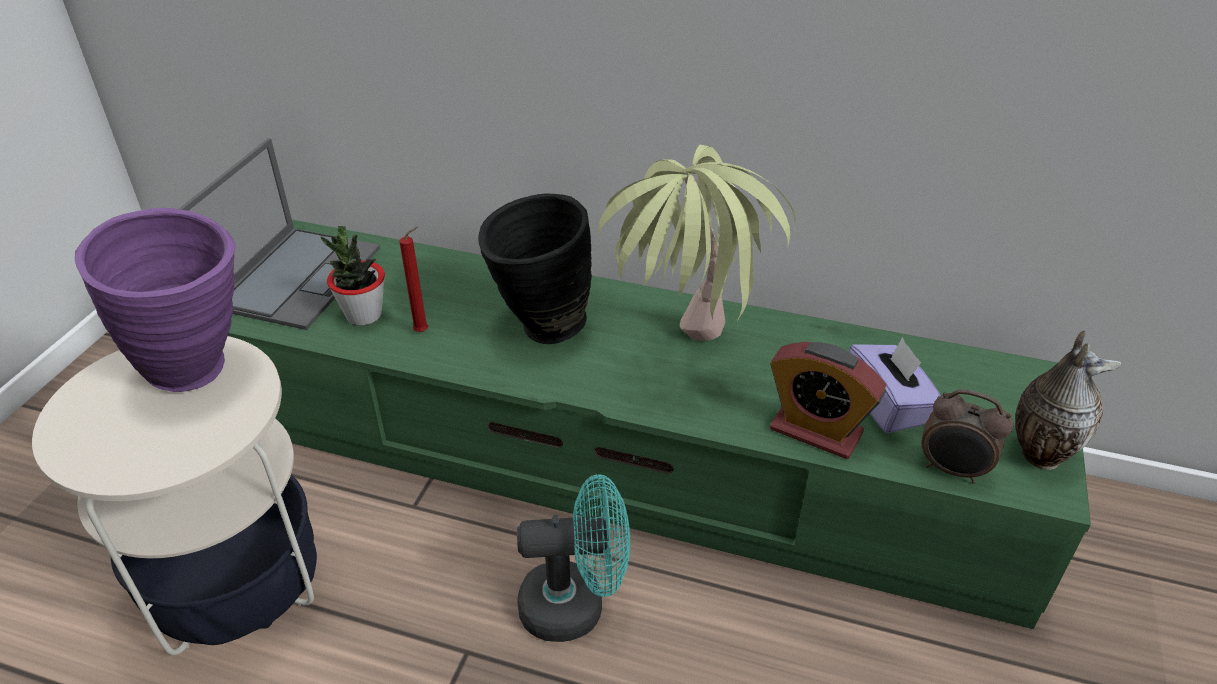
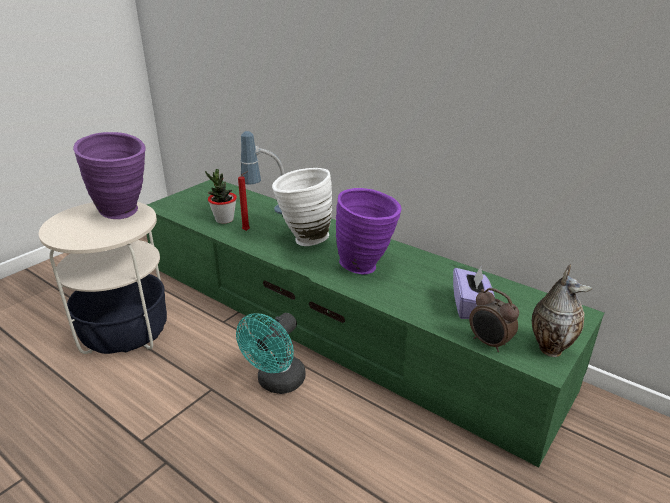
camera: 20 degrees right, 10 degrees down
laptop [179,138,380,330] -> none
black vase [478,193,592,344] -> white vase [272,168,332,246]
turquoise fan [517,474,630,642] -> turquoise fan turned 105 degrees clockwise [236,313,305,394]
potted plant [598,145,796,341] -> purple vase [336,188,401,274]
alarm clock [770,342,886,459] -> none
none -> table lamp [240,131,285,214]

